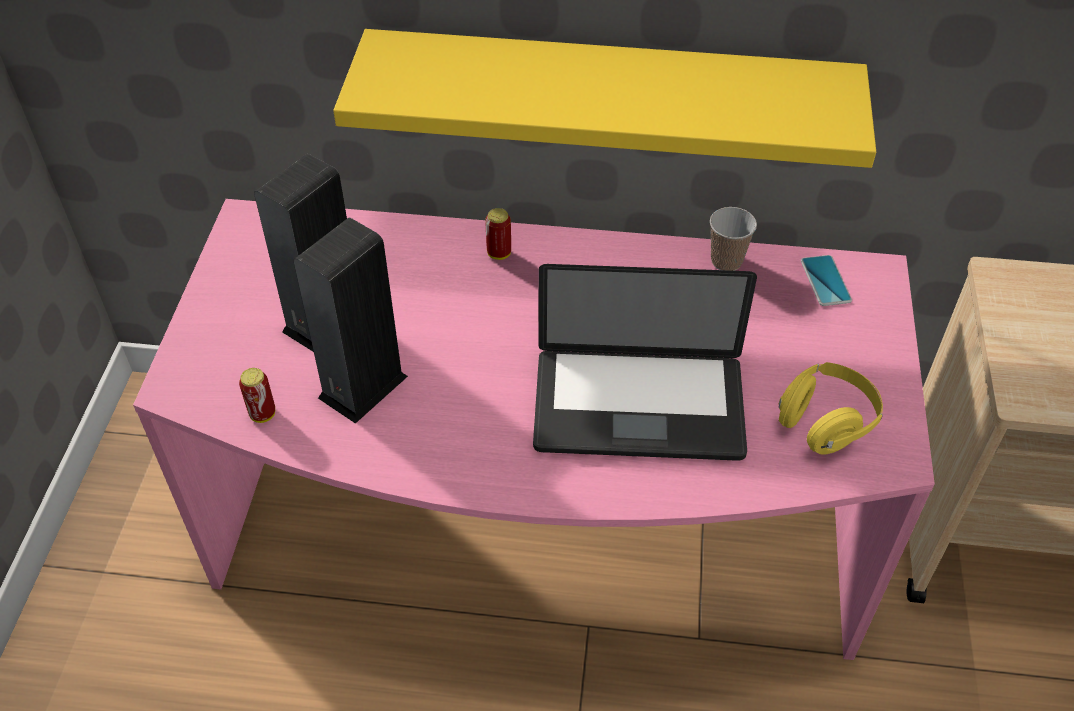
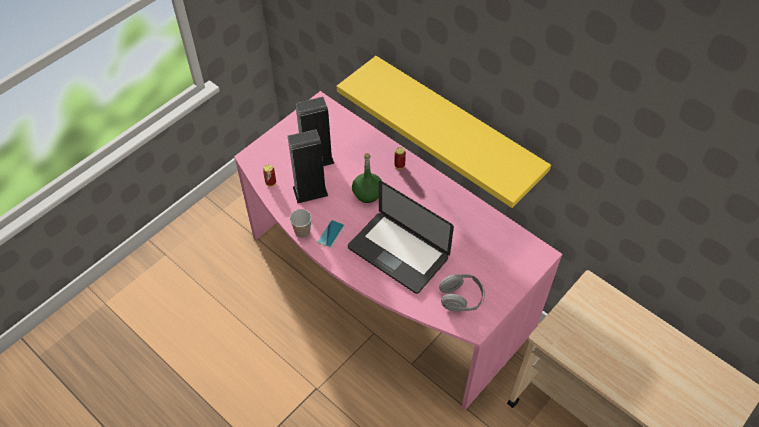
camera: 35 degrees right, 5 degrees up
cup [710,207,757,271] -> cup moved to [290,209,312,238]
yellow headphones [779,362,883,454] -> grey headphones [439,274,485,312]
phone [801,255,852,306] -> phone moved to [317,220,345,248]
none -> green bottle [352,153,382,203]

